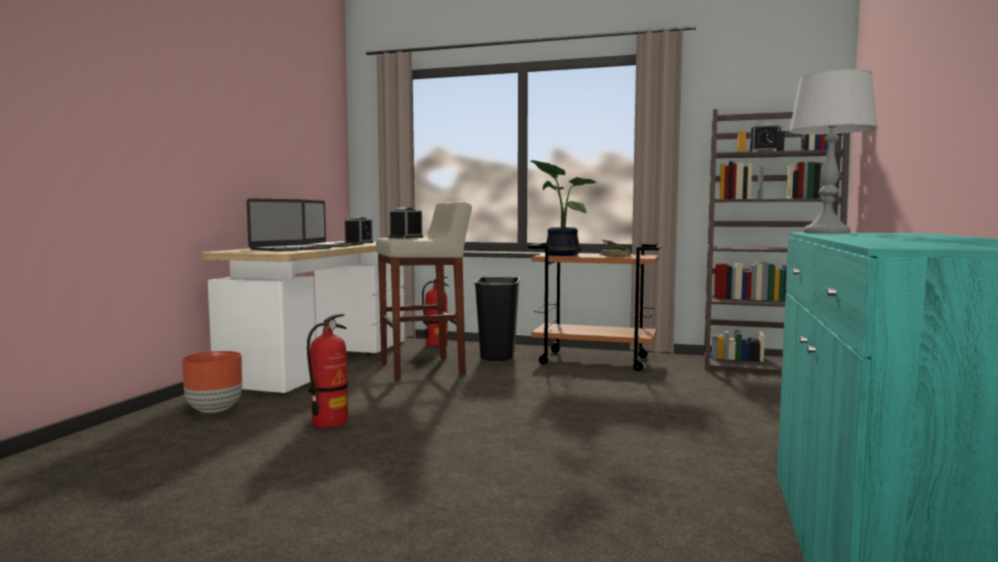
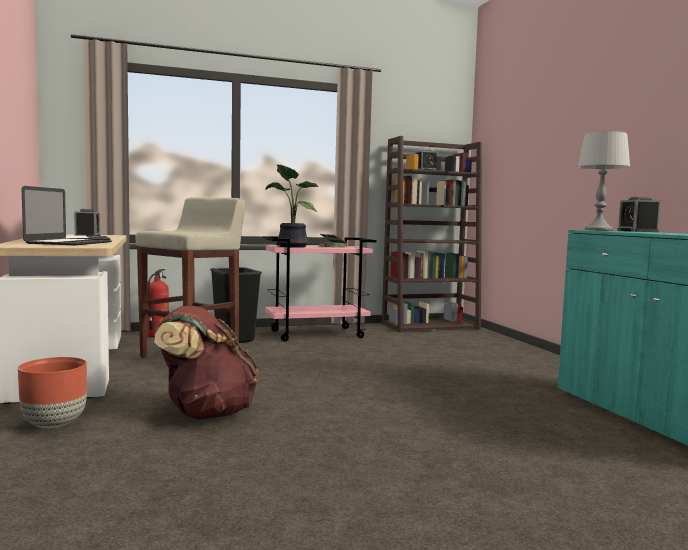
camera: 35 degrees left, 0 degrees up
fire extinguisher [307,314,348,428] -> brown backpack [154,306,258,420]
alarm clock [389,207,423,239] -> alarm clock moved to [617,197,660,232]
brown cart [528,243,662,371] -> pink cart [263,236,376,342]

